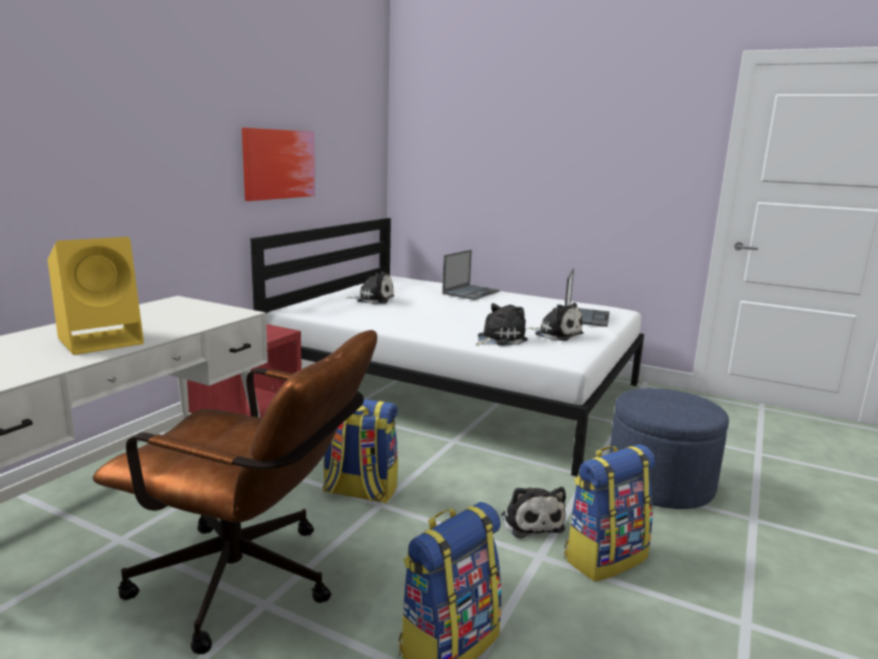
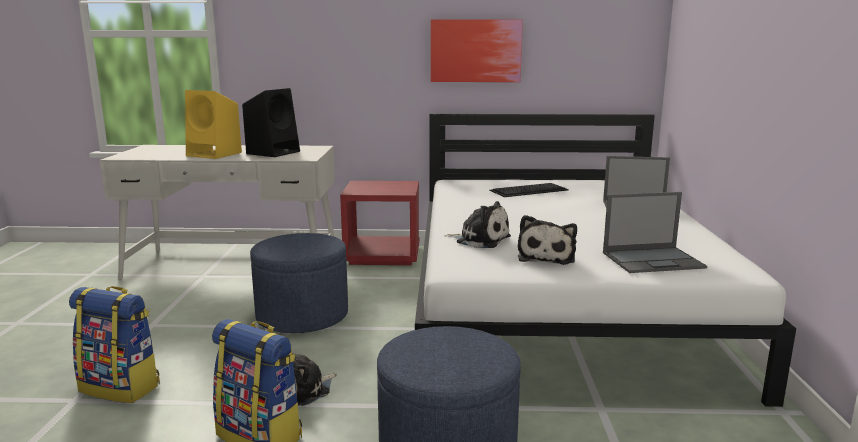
camera: 65 degrees right, 0 degrees up
brown office chair [93,330,377,654] -> none
backpack [323,399,398,504] -> blue ottoman [250,233,348,333]
plush toy [346,271,394,304] -> keyboard [489,183,569,197]
none -> black speaker [242,88,300,157]

